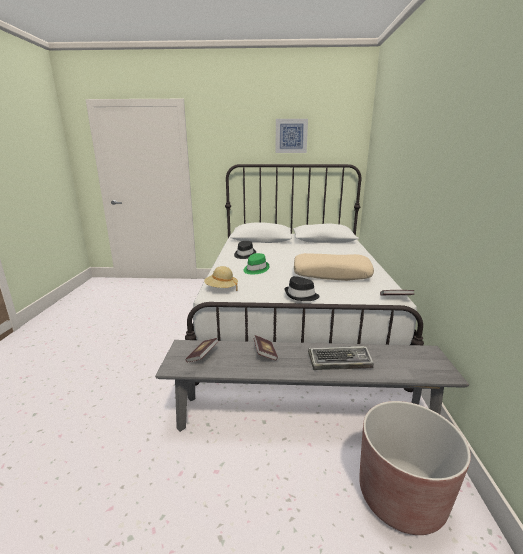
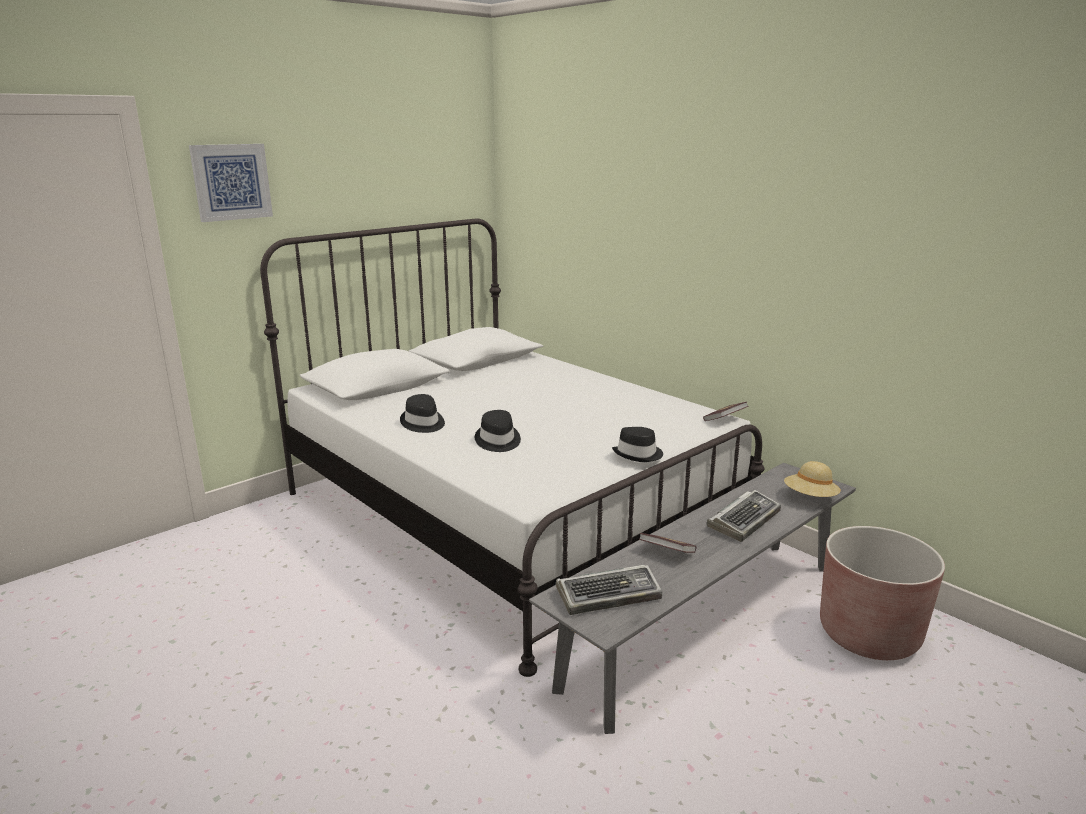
camera: 45 degrees left, 0 degrees up
book [185,338,219,363] -> keyboard [556,565,662,615]
beige hat [204,266,238,291] -> beige hat moved to [784,461,841,497]
green hat [243,253,269,274] -> black hat [475,410,521,452]
picture [275,119,308,153] -> picture moved to [189,144,273,222]
beige pillow [294,253,374,281] -> none

